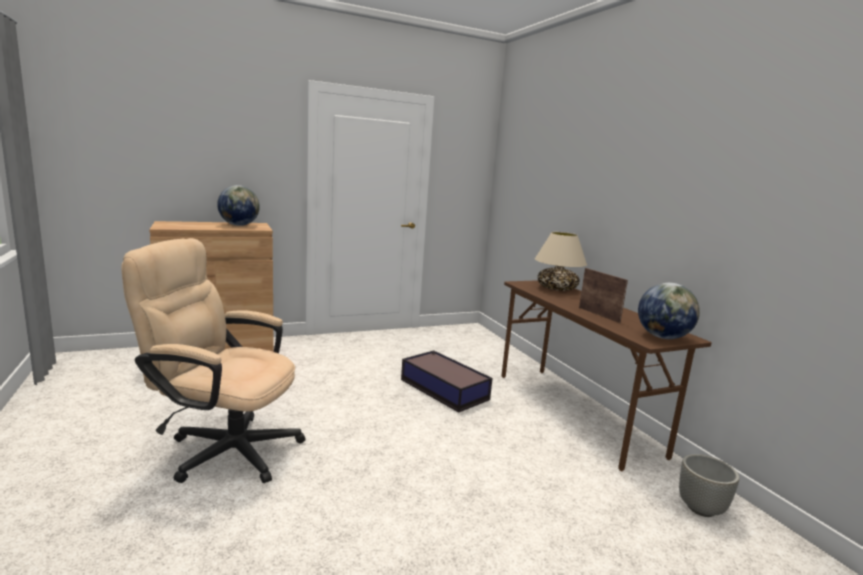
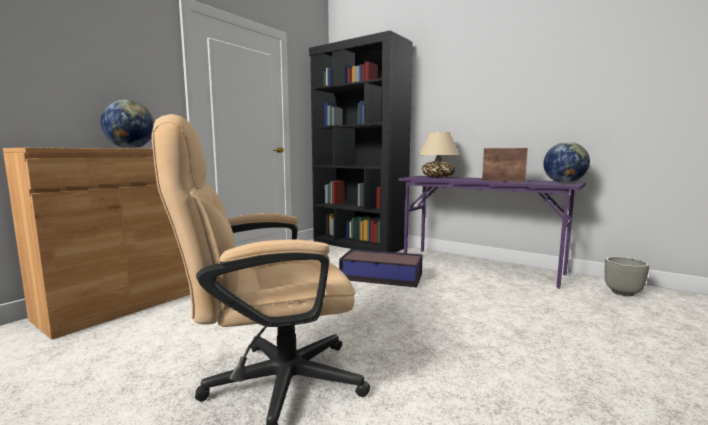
camera: 30 degrees left, 5 degrees down
brown desk [502,280,712,471] -> purple desk [398,176,586,289]
none -> black bookcase [309,30,413,252]

